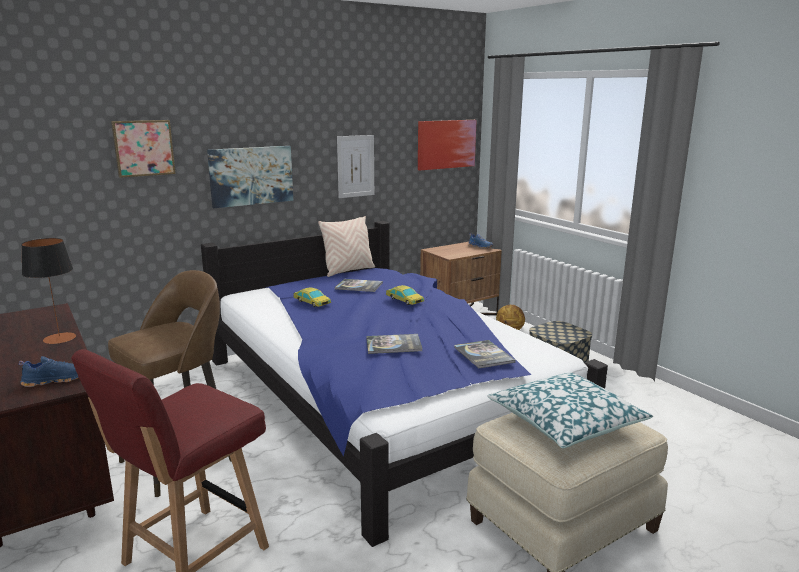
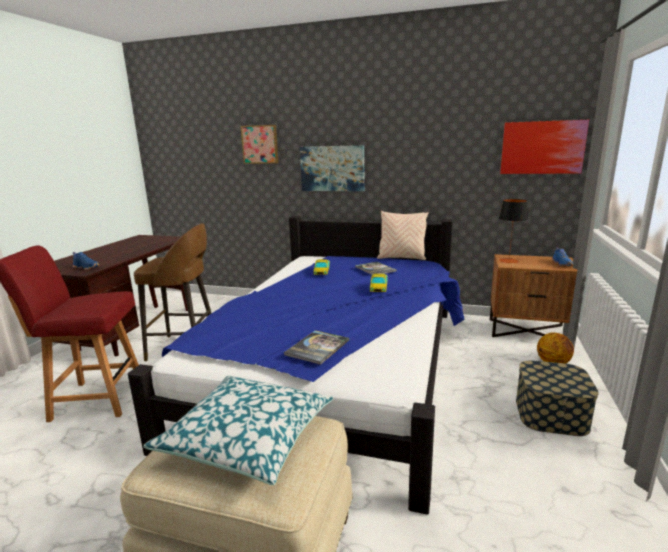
camera: 50 degrees right, 0 degrees up
table lamp [21,238,76,344] -> table lamp moved to [499,199,528,263]
picture [337,135,374,198] -> none
book [366,334,423,354] -> none

